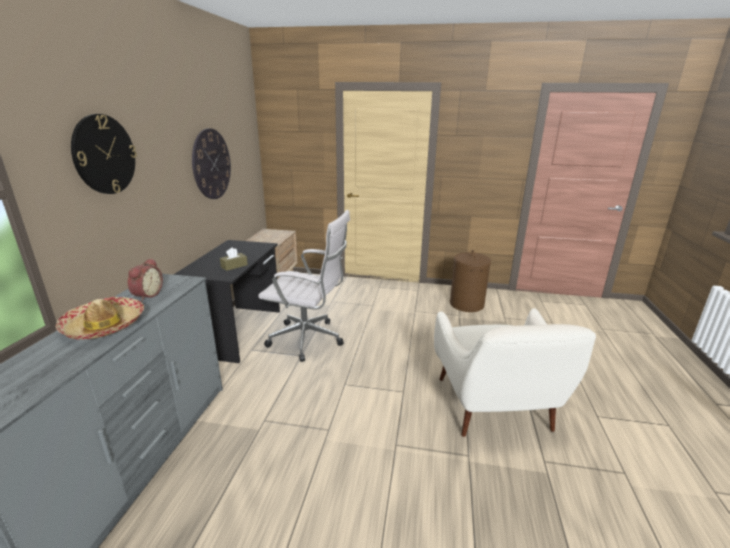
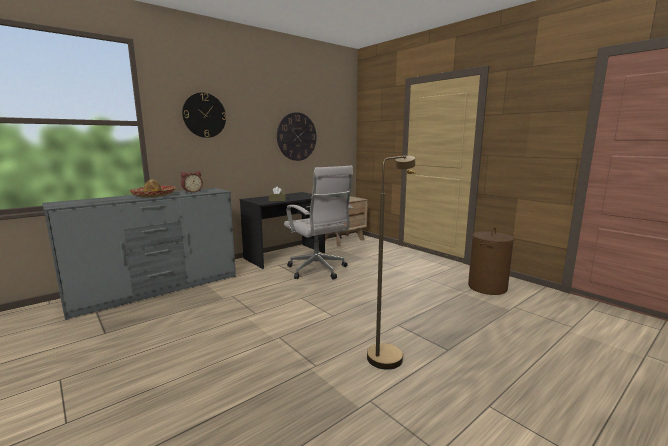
camera: 40 degrees right, 10 degrees down
white armchair [434,308,596,437] -> brown floor lamp [367,156,416,370]

